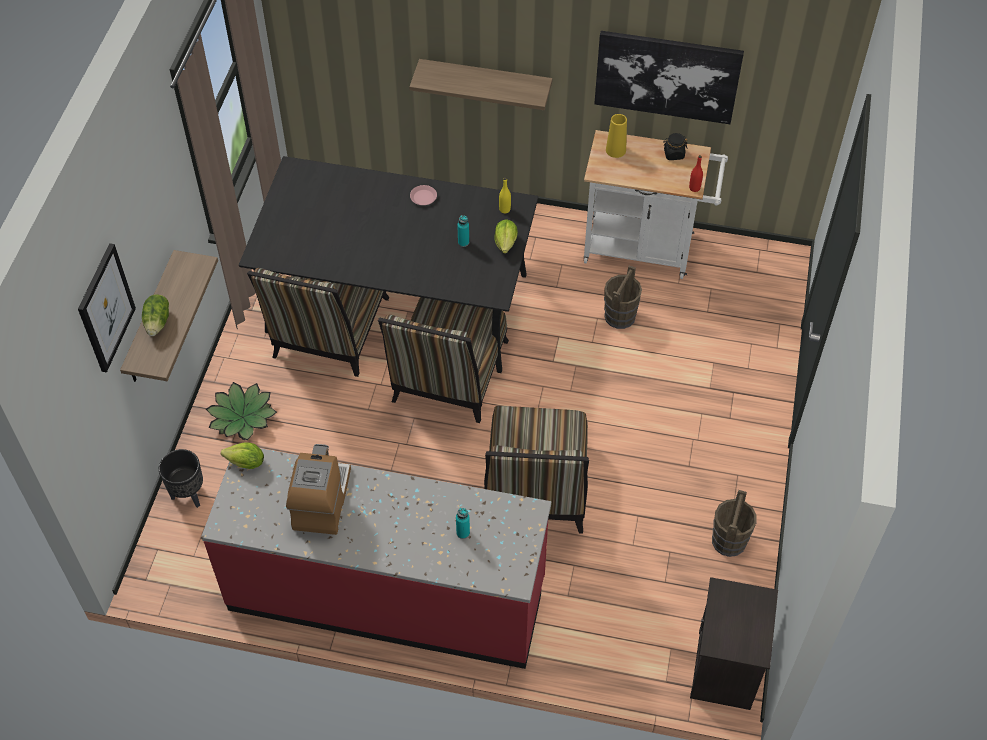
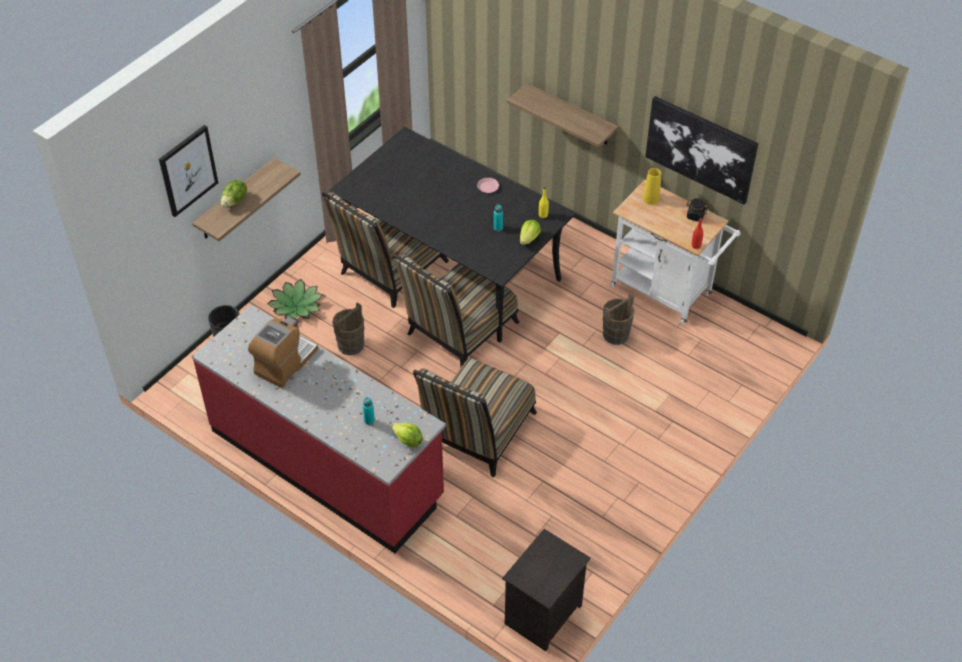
camera: 25 degrees right, 5 degrees down
lettuce [221,442,264,469] -> lettuce moved to [391,423,423,447]
brown bucket [712,490,757,557] -> brown bucket moved to [332,302,365,355]

